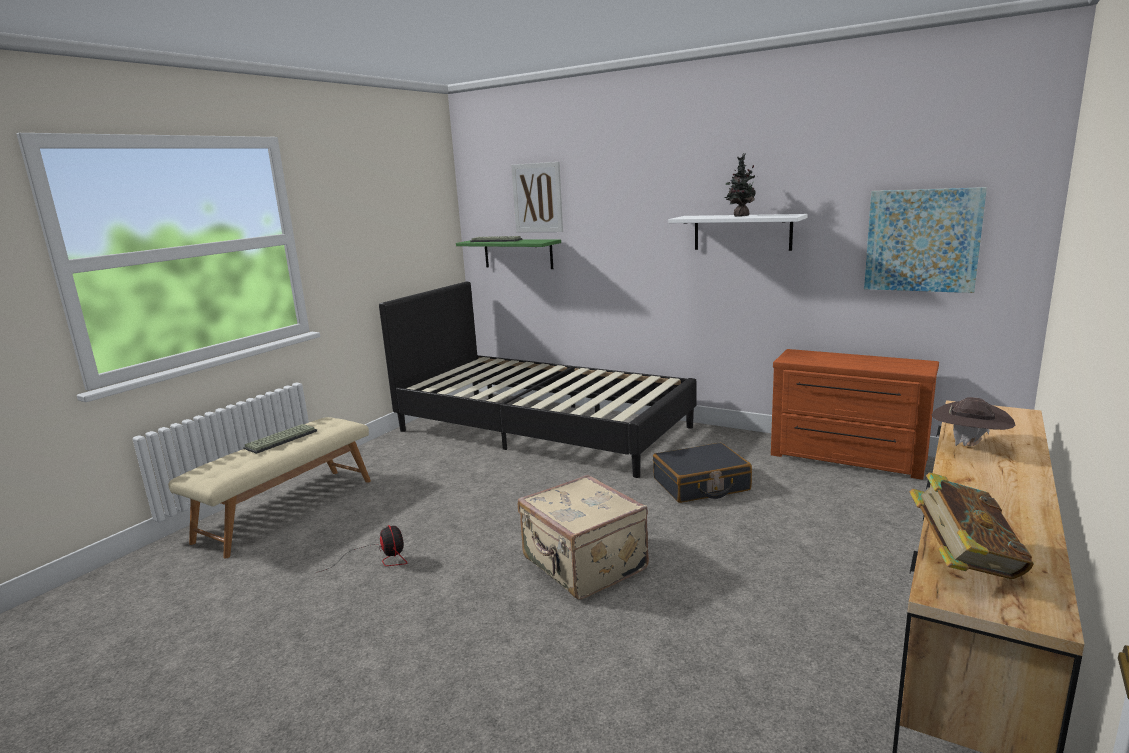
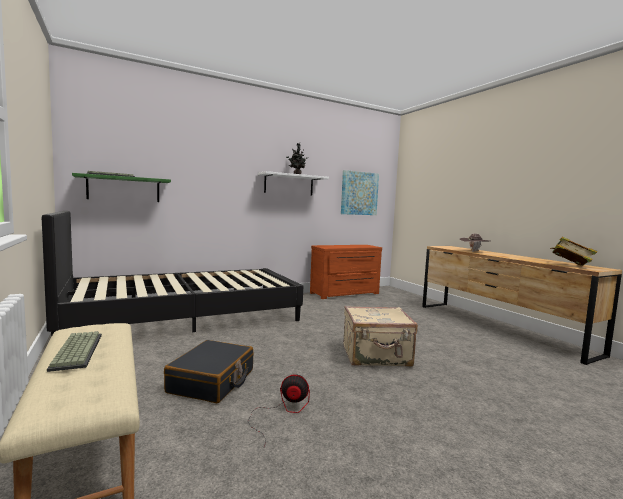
camera: 60 degrees left, 10 degrees down
picture [511,162,563,232] -> none
black suitcase [653,443,752,503] -> black suitcase moved to [164,340,253,403]

